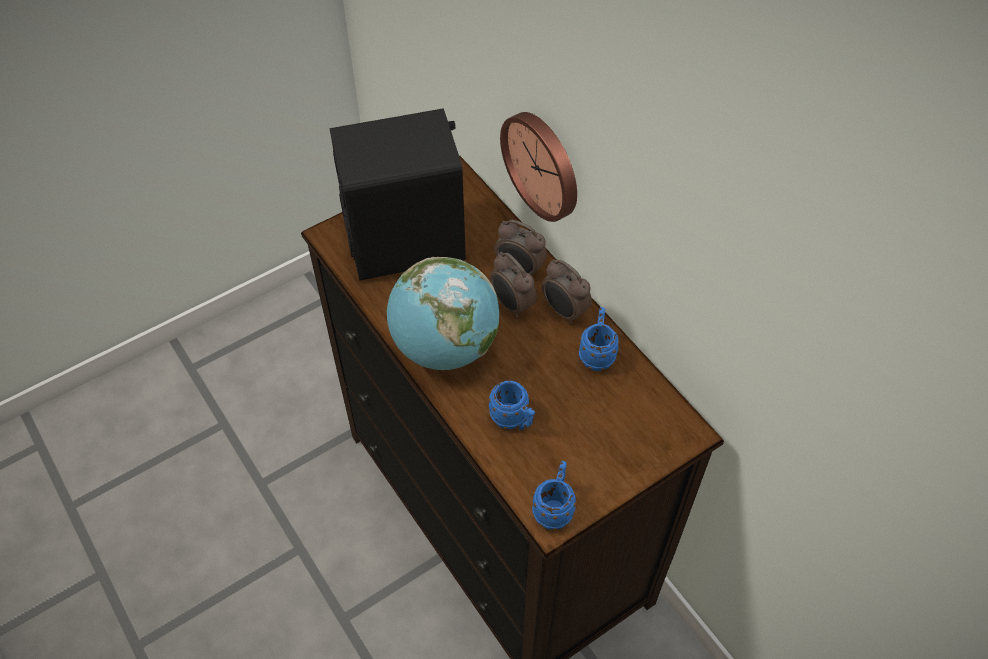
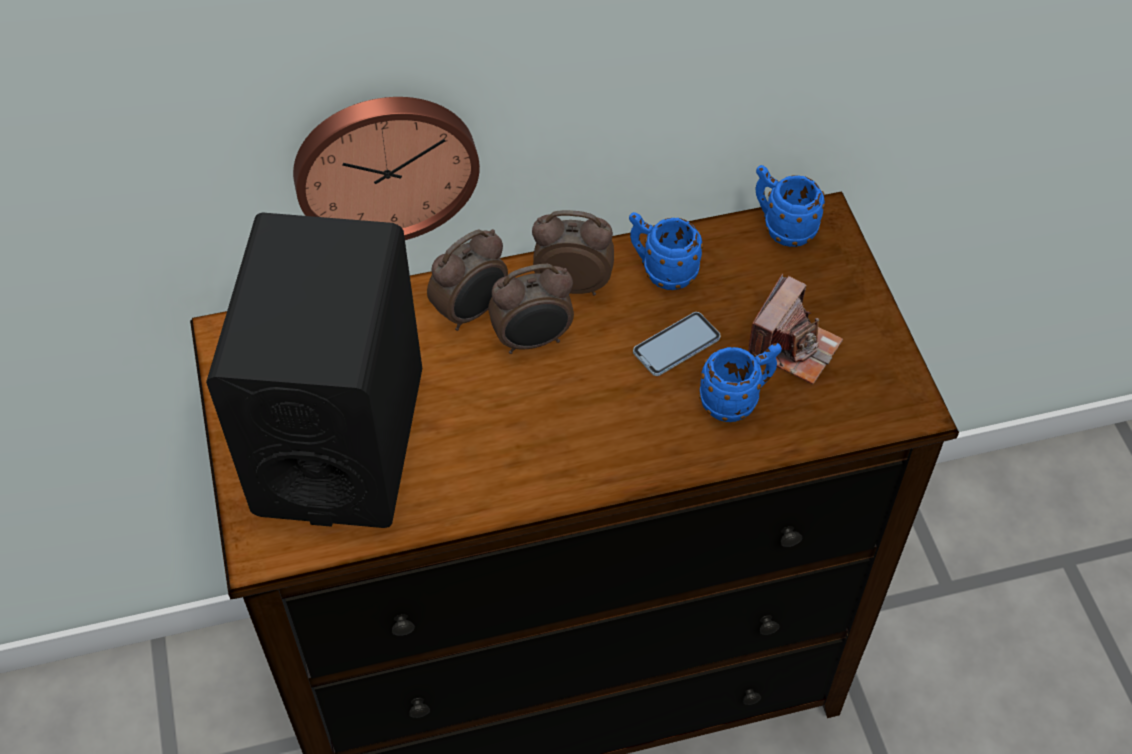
camera: 70 degrees left, 0 degrees up
globe [387,257,499,370] -> none
blue mug [532,461,576,530] -> blue mug moved to [755,165,825,247]
alarm clock [542,259,592,324] -> alarm clock turned 150 degrees counterclockwise [532,210,614,295]
none -> phone [633,312,721,376]
none -> camera [748,274,843,384]

